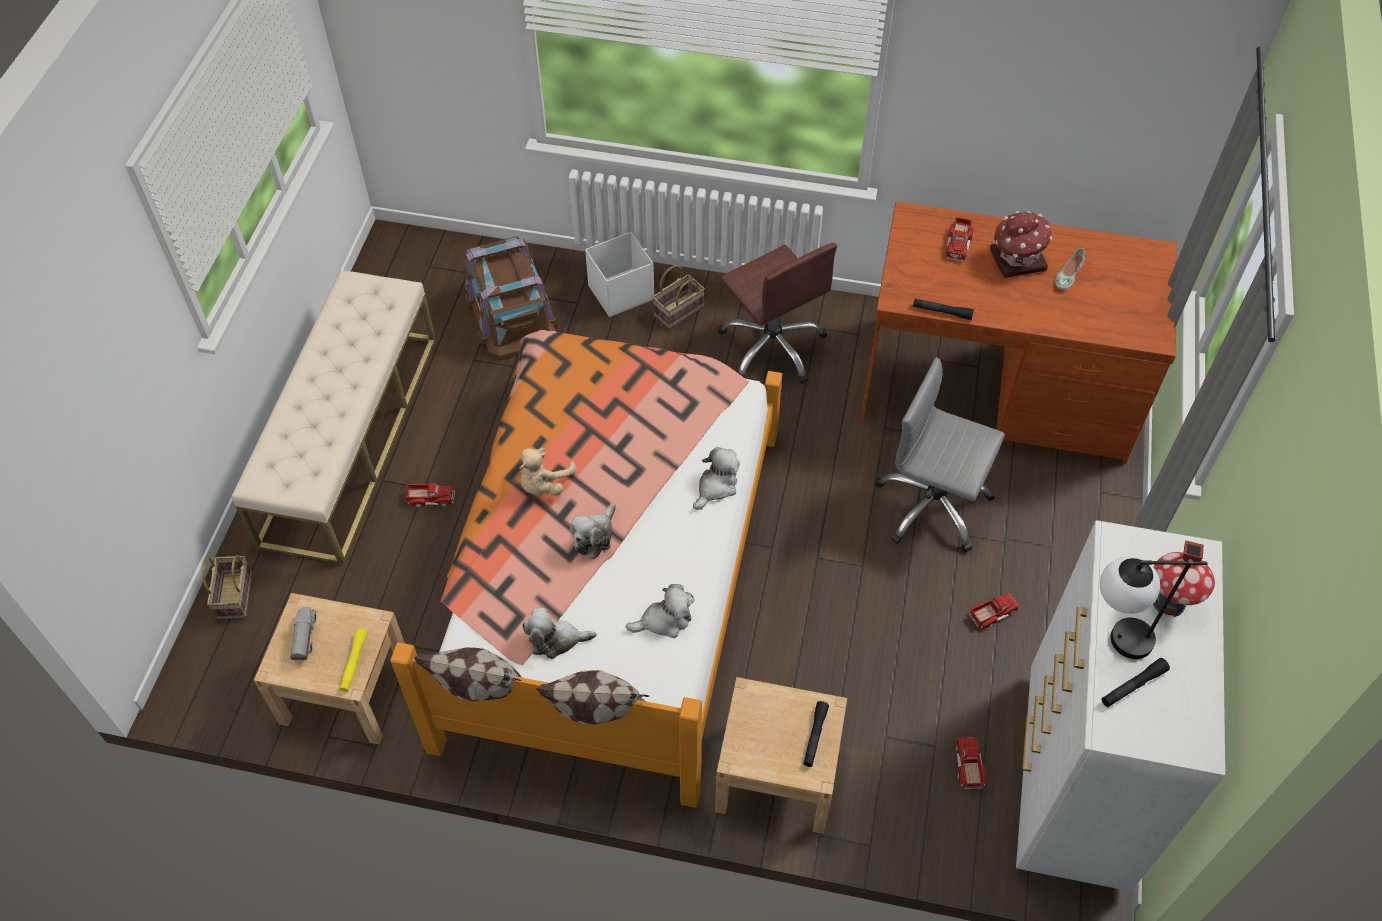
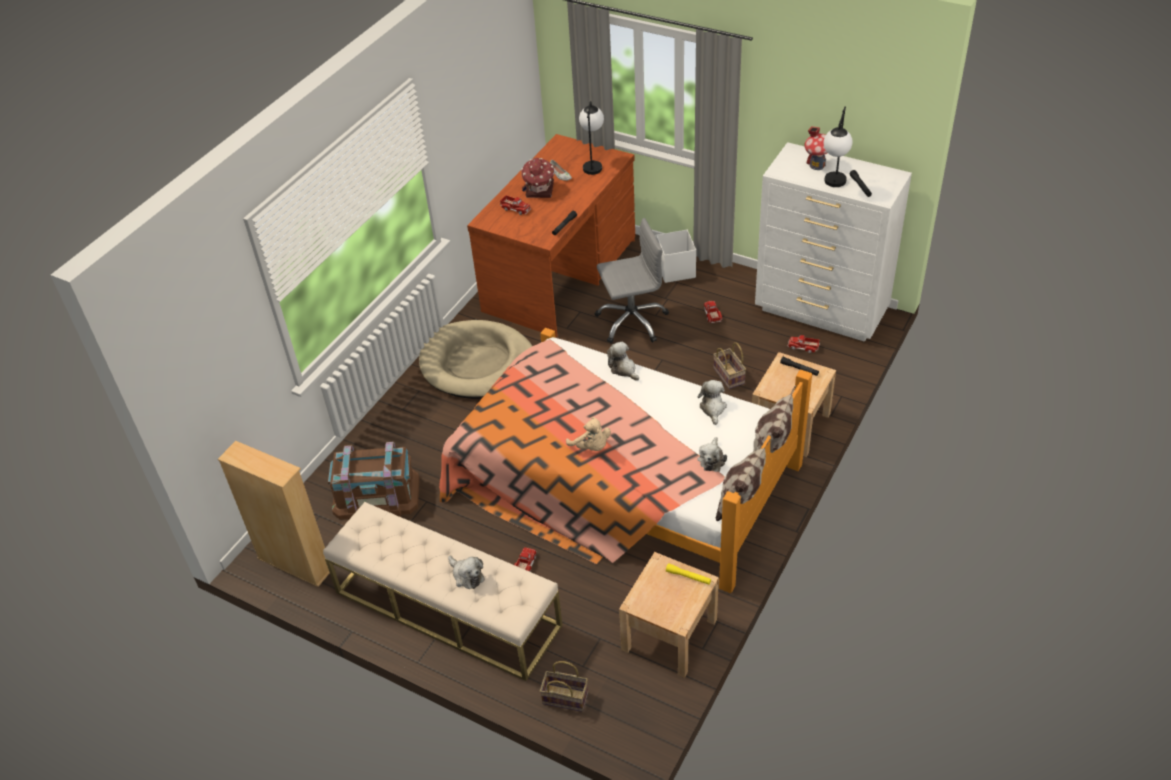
camera: 70 degrees left, 10 degrees down
toy truck [290,607,317,660] -> none
plush toy [570,503,616,559] -> plush toy moved to [448,556,485,589]
white storage box [585,232,654,317] -> white storage box moved to [656,230,696,283]
basket [652,265,705,329] -> basket moved to [713,342,746,389]
brown office chair [717,243,837,384] -> beige dog bed [419,320,532,399]
grey office chair [875,357,1005,553] -> grey office chair turned 150 degrees counterclockwise [595,218,669,343]
none -> beige bookcase [218,441,330,587]
none -> table lamp [579,101,604,175]

